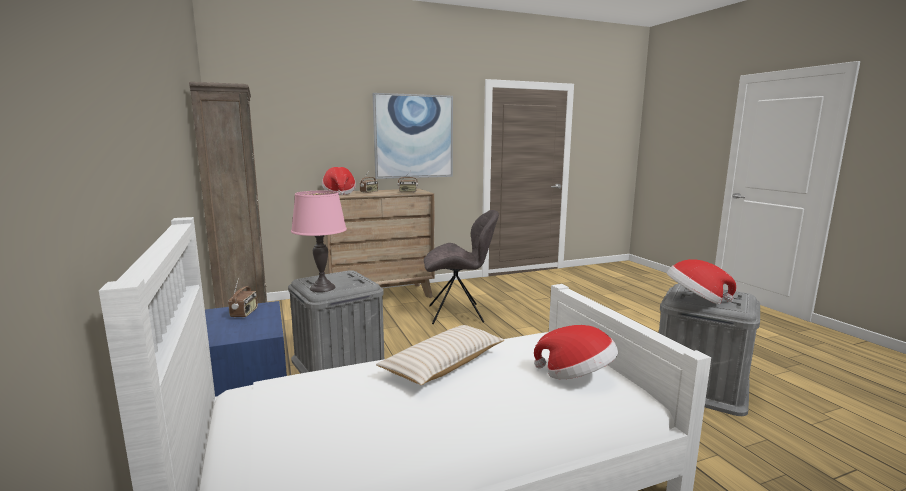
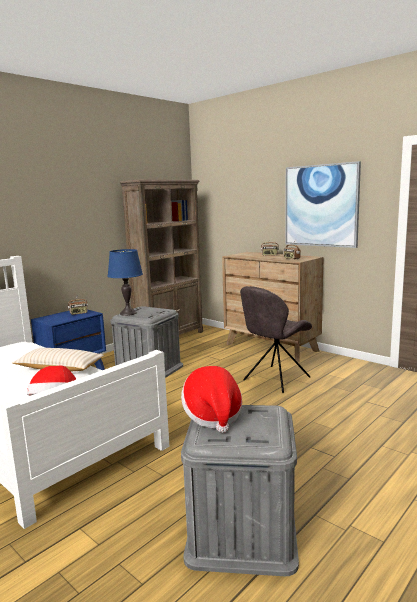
camera: 65 degrees right, 0 degrees up
pink table lamp [291,191,347,292] -> blue table lamp [107,249,143,316]
hat [322,167,356,195] -> none
grey chair [424,210,499,324] -> grey chair turned 75 degrees clockwise [240,286,312,393]

